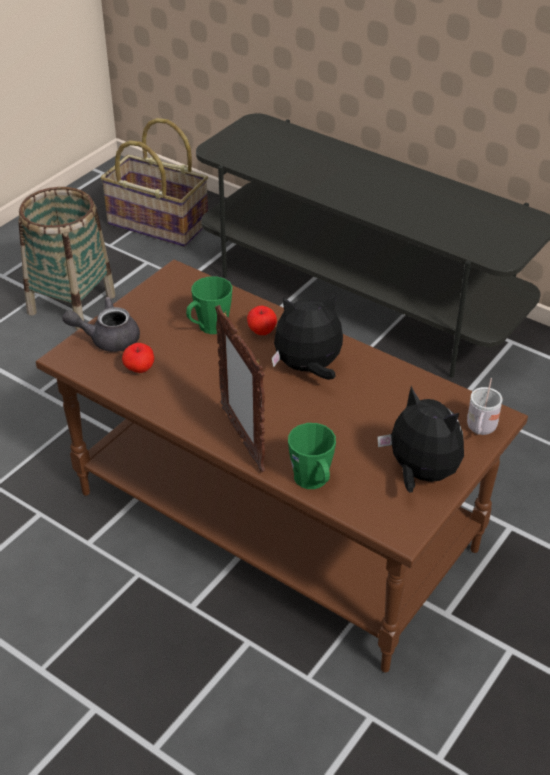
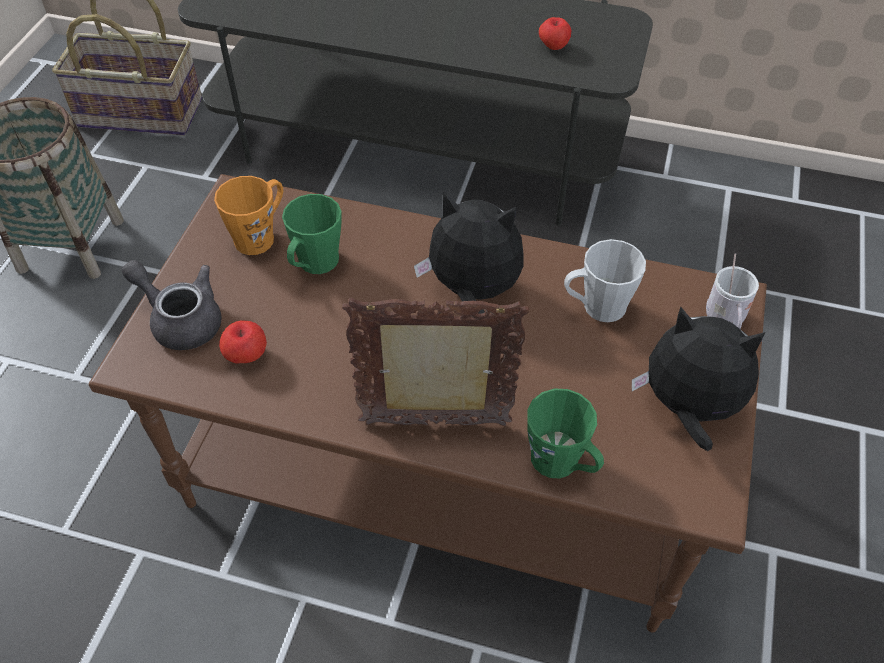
camera: 20 degrees left, 10 degrees up
grey teapot [62,297,140,352] -> grey teapot turned 60 degrees clockwise [122,260,221,350]
picture frame [215,305,265,472] -> picture frame turned 135 degrees clockwise [342,298,529,426]
apple [247,306,277,335] -> apple moved to [539,17,571,50]
plush toy [271,293,343,380] -> plush toy turned 45 degrees clockwise [414,191,524,314]
none -> orange mug [214,176,283,255]
none -> grey mug [564,239,646,322]

